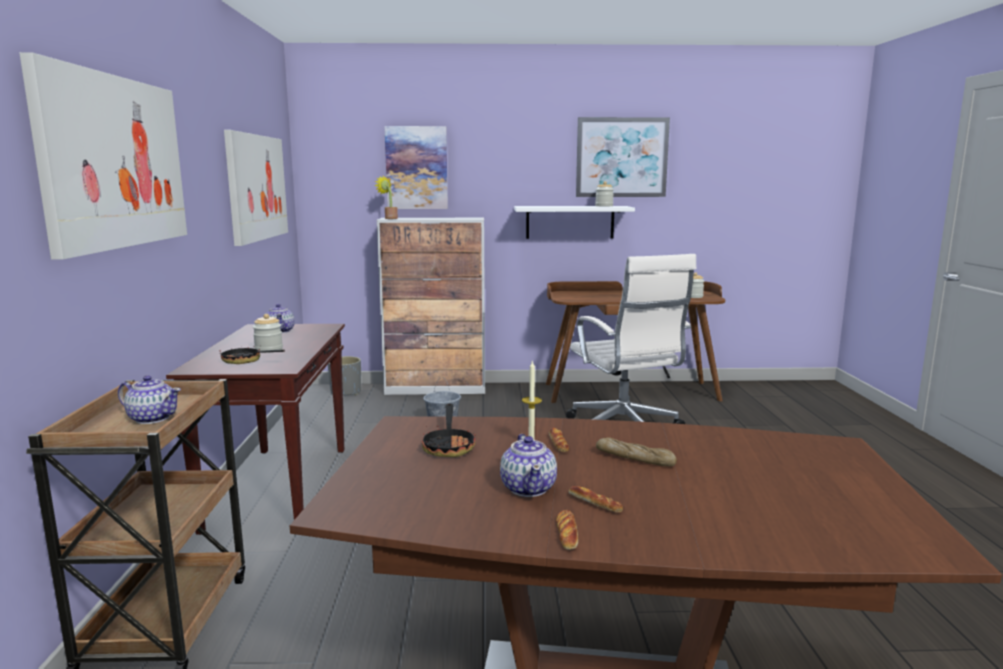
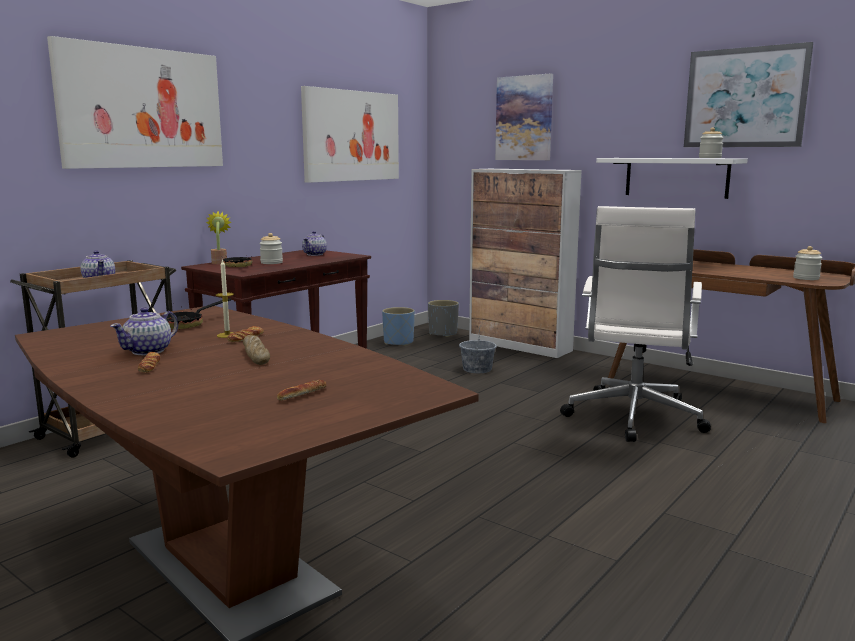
camera: 40 degrees right, 0 degrees up
potted plant [374,176,398,219] -> potted plant moved to [206,211,231,264]
bread [556,510,578,550] -> bread moved to [277,380,326,400]
none -> blue planter [382,307,415,346]

